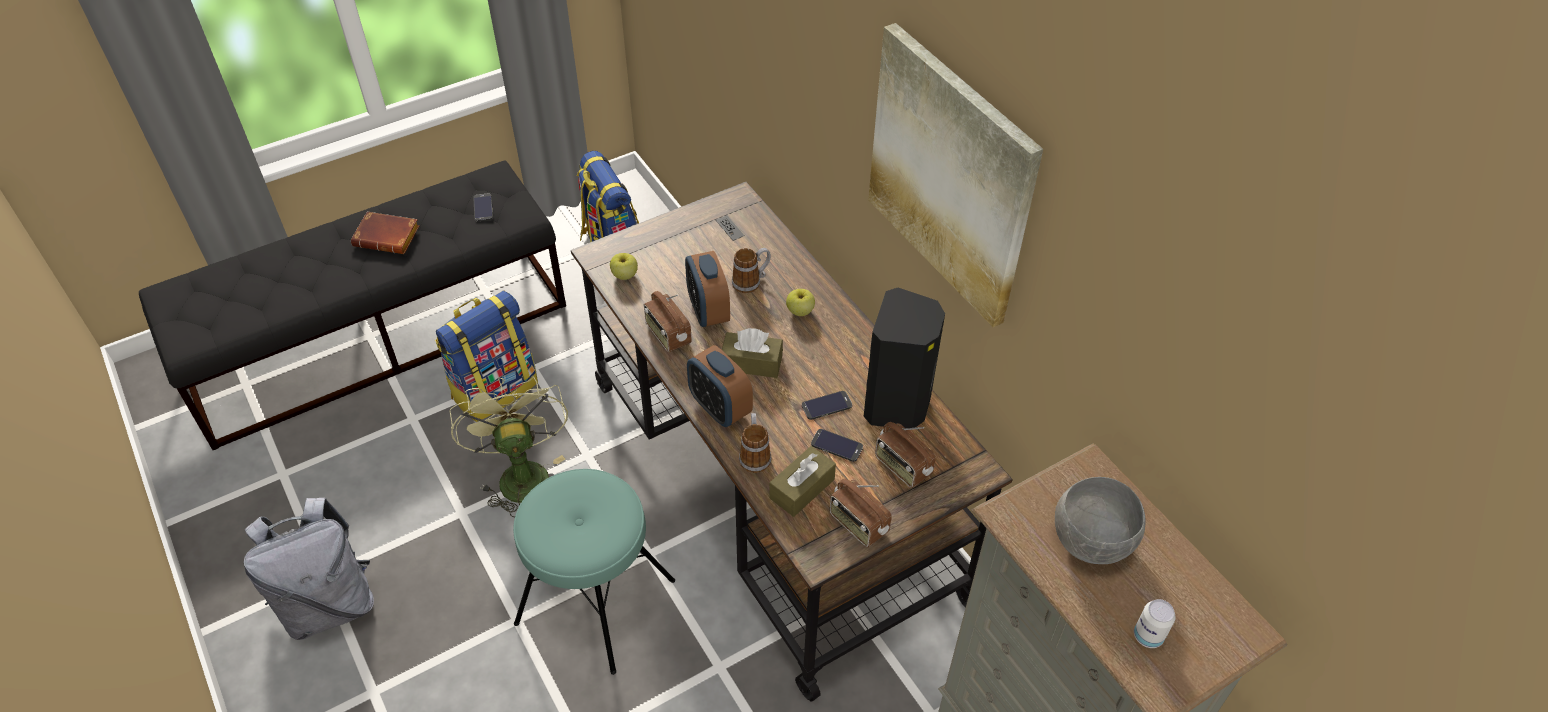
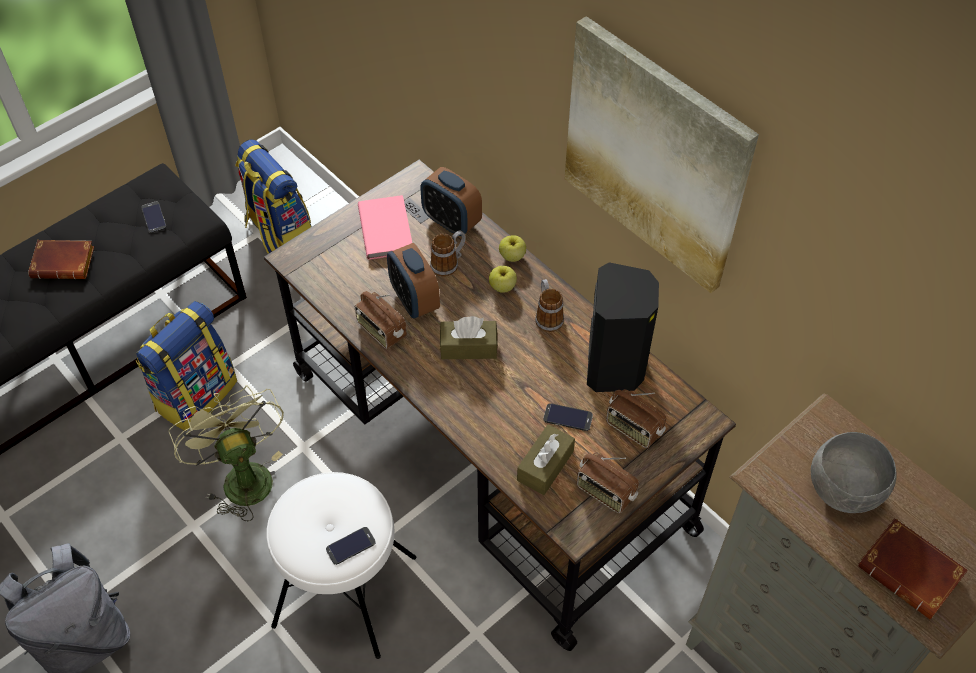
camera: 10 degrees left, 5 degrees up
turquoise stool [513,469,675,675] -> white stool [267,472,416,659]
apple [610,253,638,280] -> apple moved to [499,235,526,262]
alarm clock [687,345,753,427] -> alarm clock moved to [420,167,482,236]
mug [739,413,771,473] -> mug moved to [535,279,564,332]
phone [802,391,852,420] -> phone moved to [326,527,376,565]
can [1134,599,1175,648] -> brown book [858,518,968,619]
none -> pink book [358,195,412,260]

